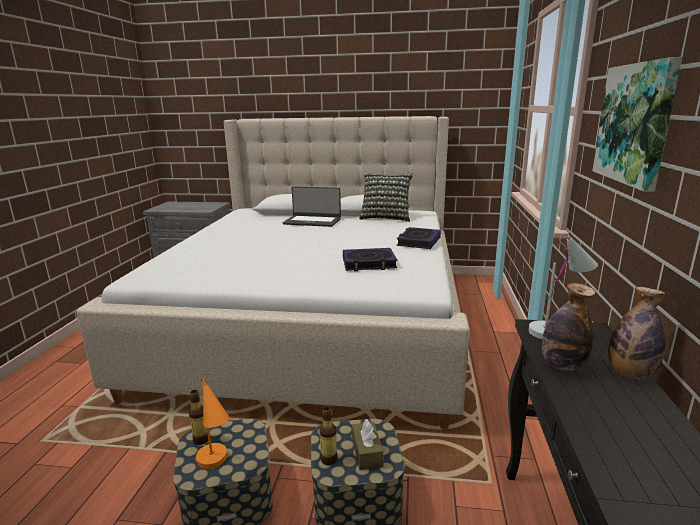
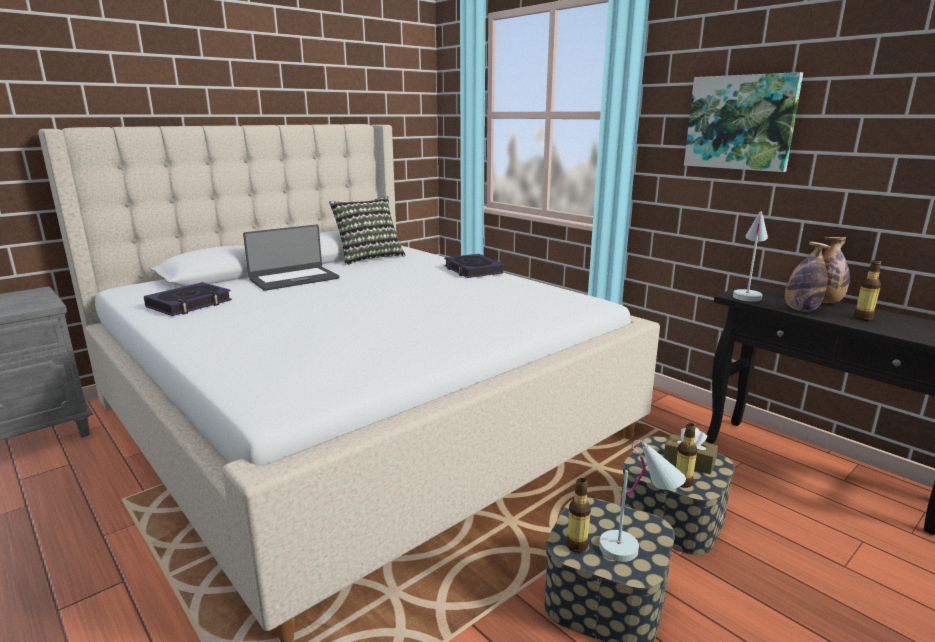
camera: 50 degrees left, 0 degrees up
orange table lamp [196,377,230,469] -> white table lamp [599,440,686,562]
book [343,248,397,271] -> book moved to [144,282,232,316]
none -> bottle [854,260,881,321]

